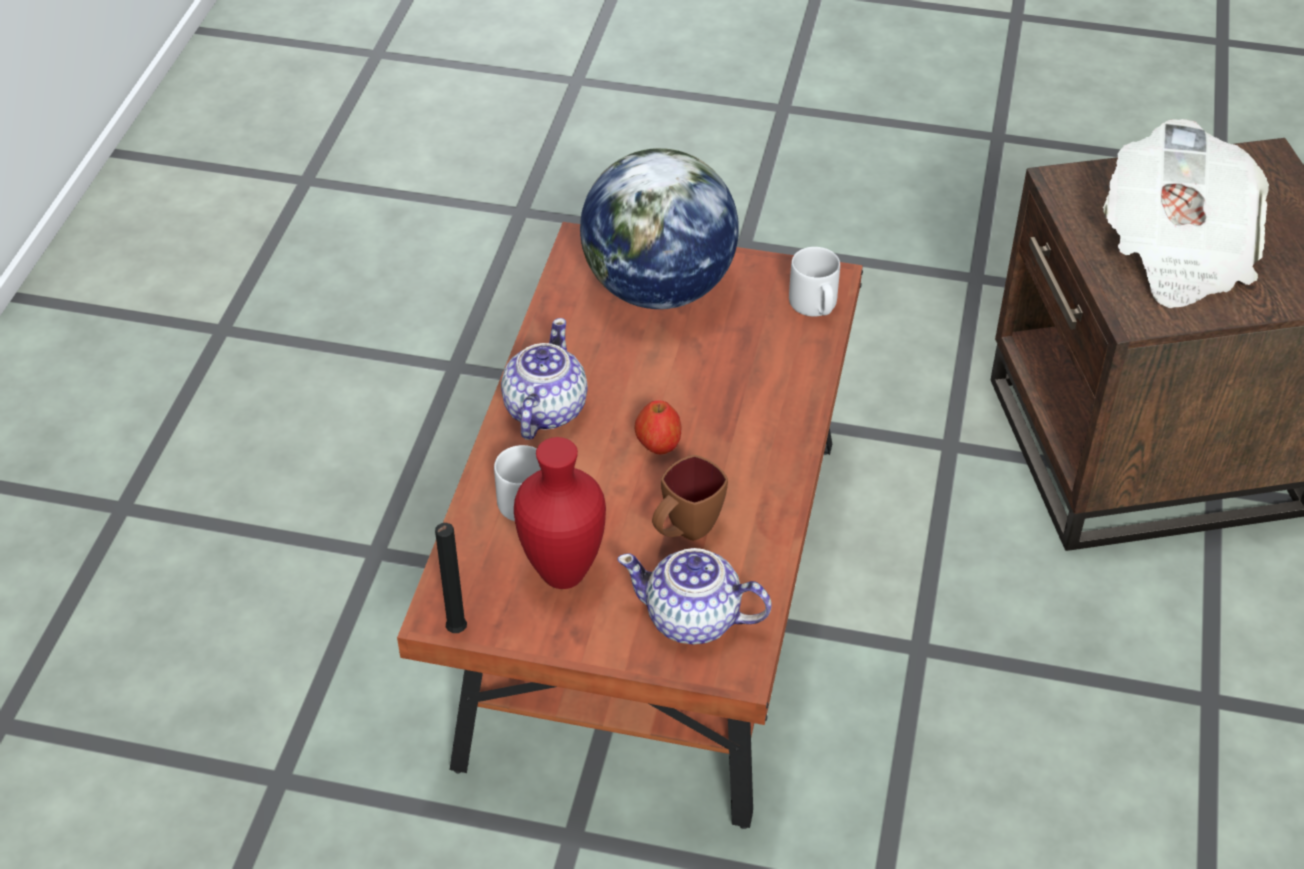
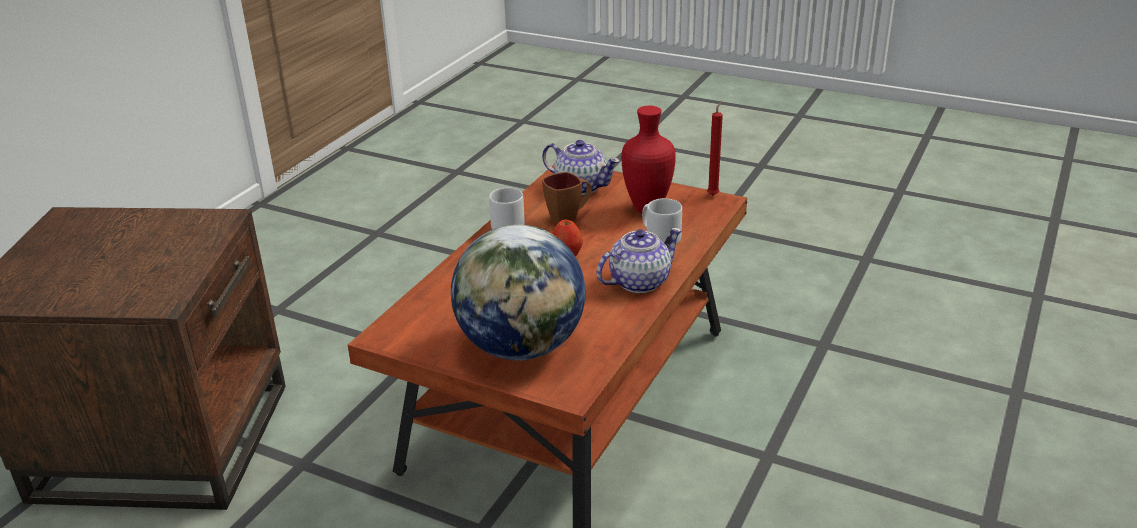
camera: 165 degrees left, 15 degrees down
black candle [435,523,467,633] -> red candle [707,101,723,195]
teapot [501,318,588,440] -> teapot turned 150 degrees counterclockwise [596,228,682,293]
grey mug [789,247,840,316] -> grey mug moved to [489,188,525,230]
newspaper [1103,119,1269,308] -> none

